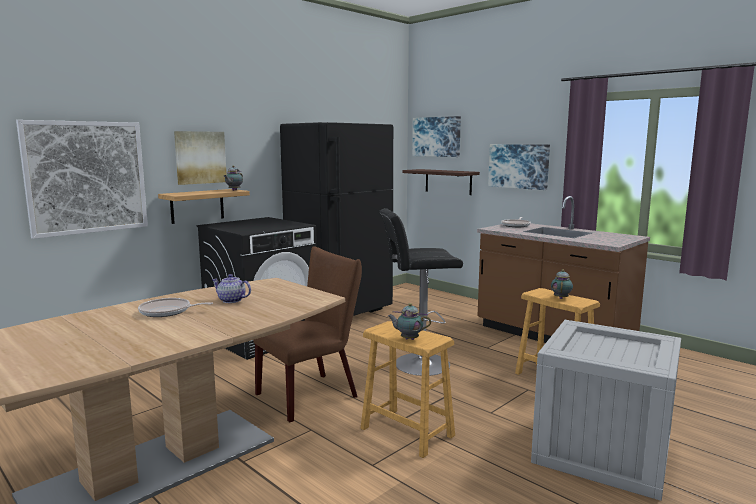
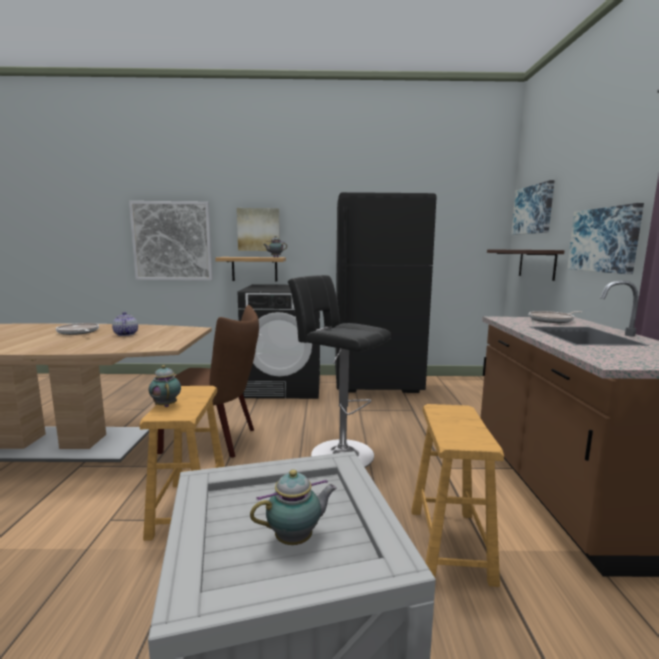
camera: 45 degrees right, 0 degrees up
teapot [551,269,573,299] -> teapot moved to [250,469,337,545]

